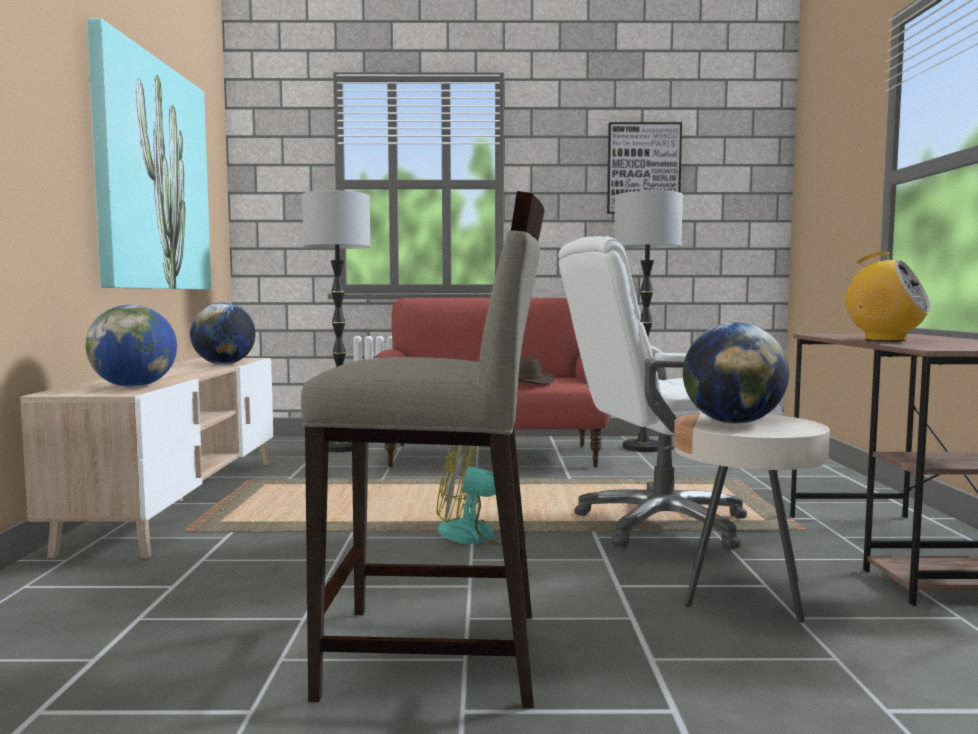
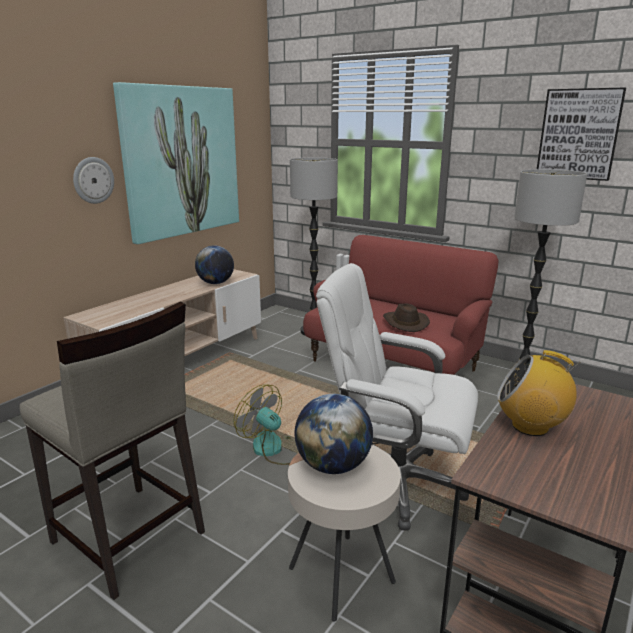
camera: 35 degrees right, 15 degrees up
globe [86,305,177,387] -> none
radio [839,252,931,341] -> radio turned 120 degrees clockwise [497,350,581,436]
none -> wall clock [73,157,114,204]

